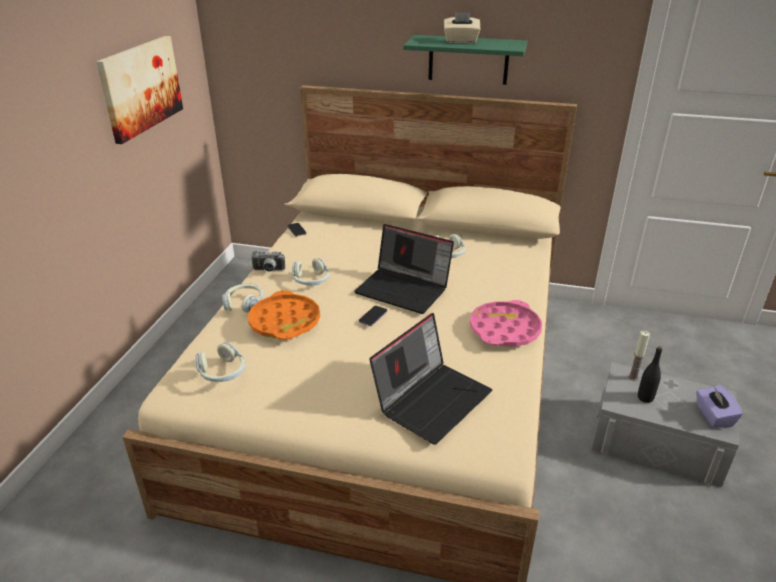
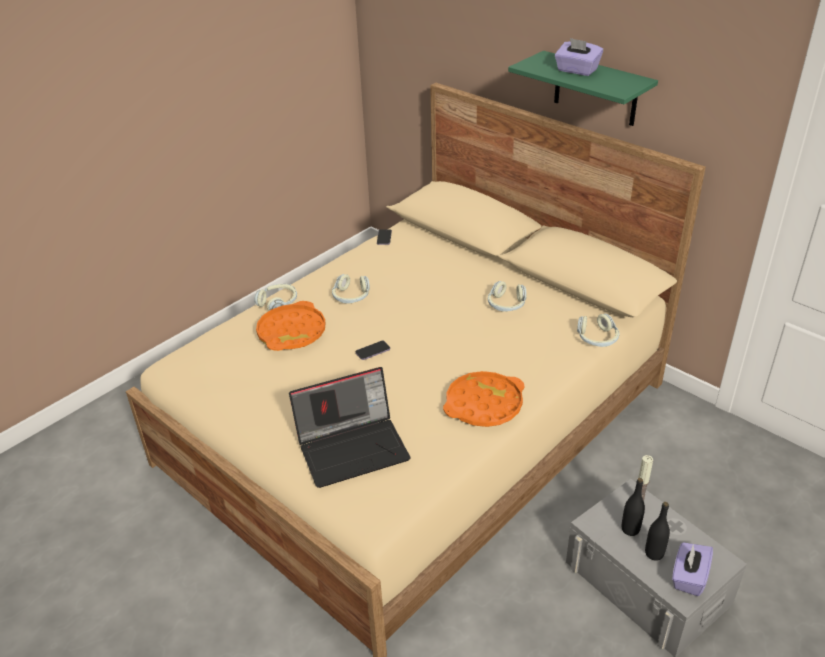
camera: 30 degrees right, 5 degrees up
picture [96,36,183,144] -> none
headphones [195,342,245,382] -> headphones moved to [577,313,620,347]
camera [251,251,285,272] -> none
laptop [354,224,454,314] -> none
beige tissue box [444,12,480,43] -> purple tissue box [555,38,603,76]
pink tray [470,300,542,347] -> orange tray [443,371,525,427]
none -> black bottle [645,502,670,561]

